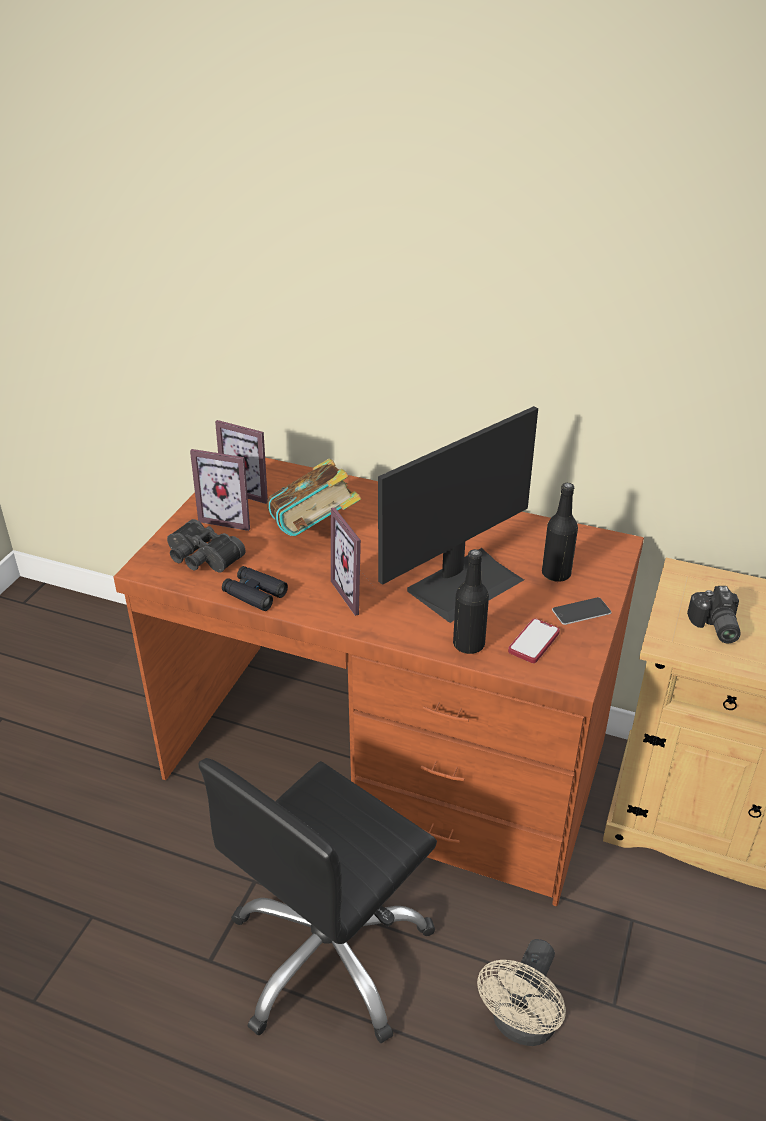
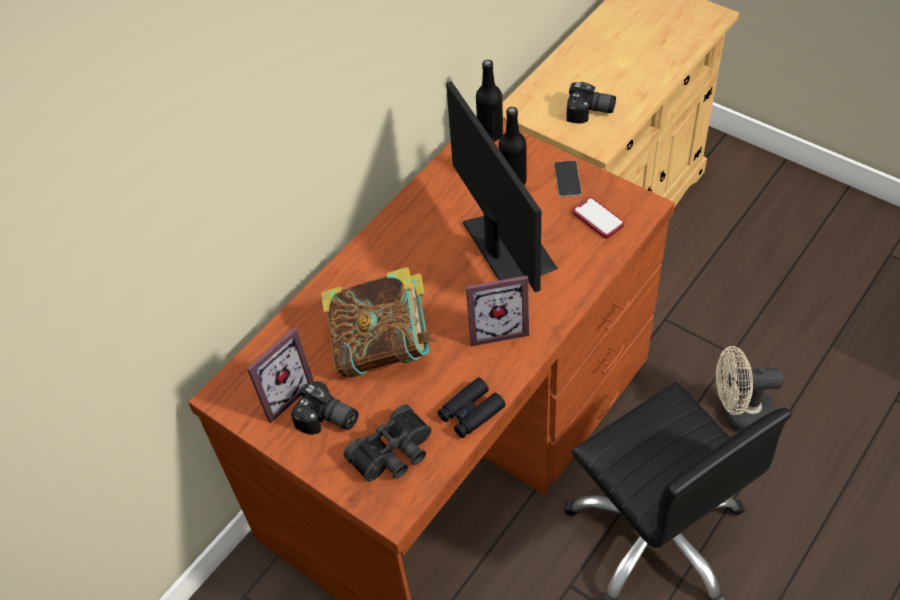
camera: 70 degrees left, 15 degrees up
picture frame [190,449,250,531] -> camera [291,381,358,435]
black bottle [453,549,489,654] -> black bottle moved to [476,60,503,142]
beige fan [477,939,566,1046] -> beige fan turned 135 degrees clockwise [716,346,784,432]

